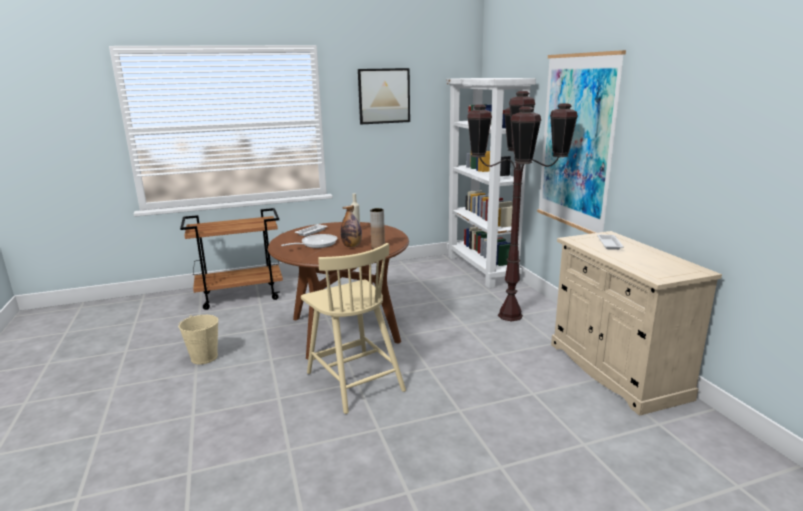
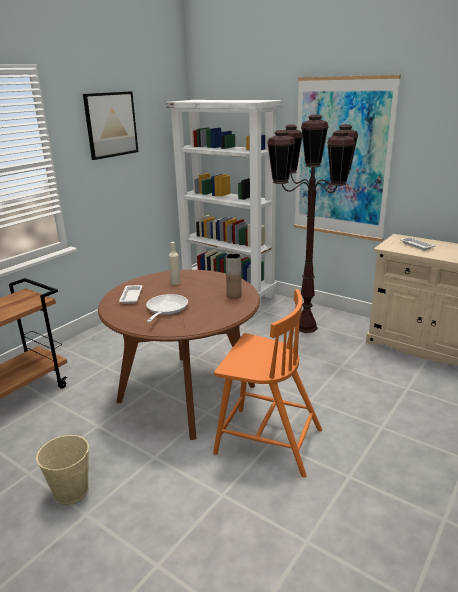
camera: 35 degrees left, 5 degrees up
beige chair [301,243,406,414] -> orange chair [213,289,322,478]
bottle [341,205,362,247] -> none

